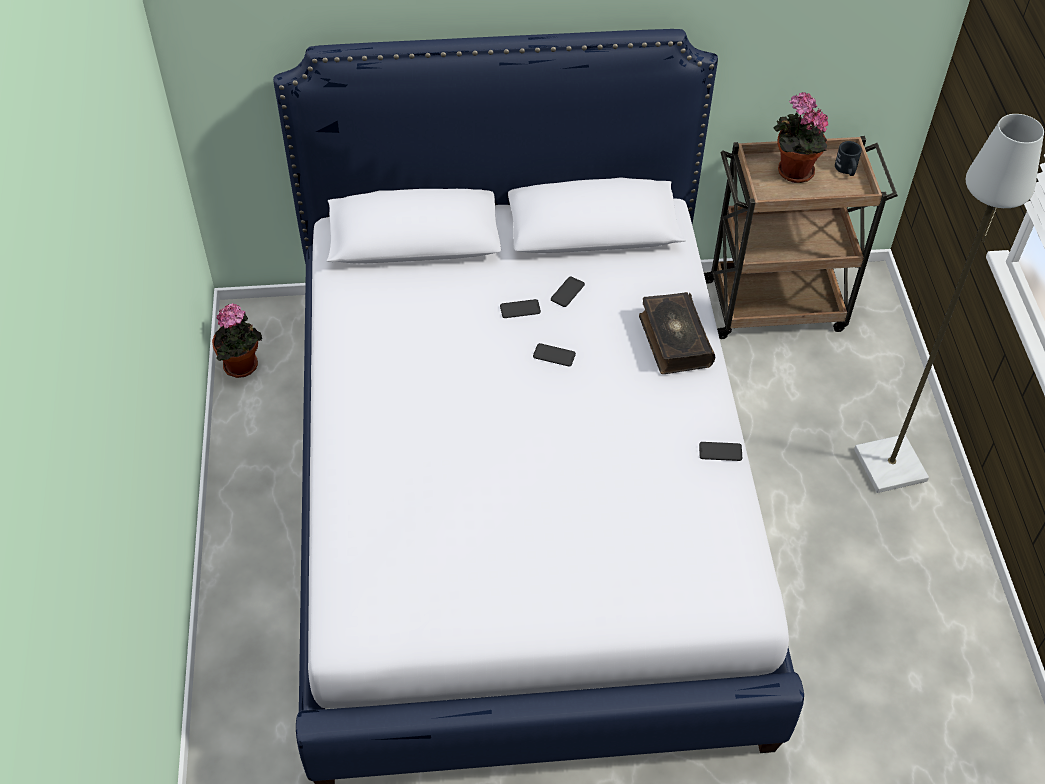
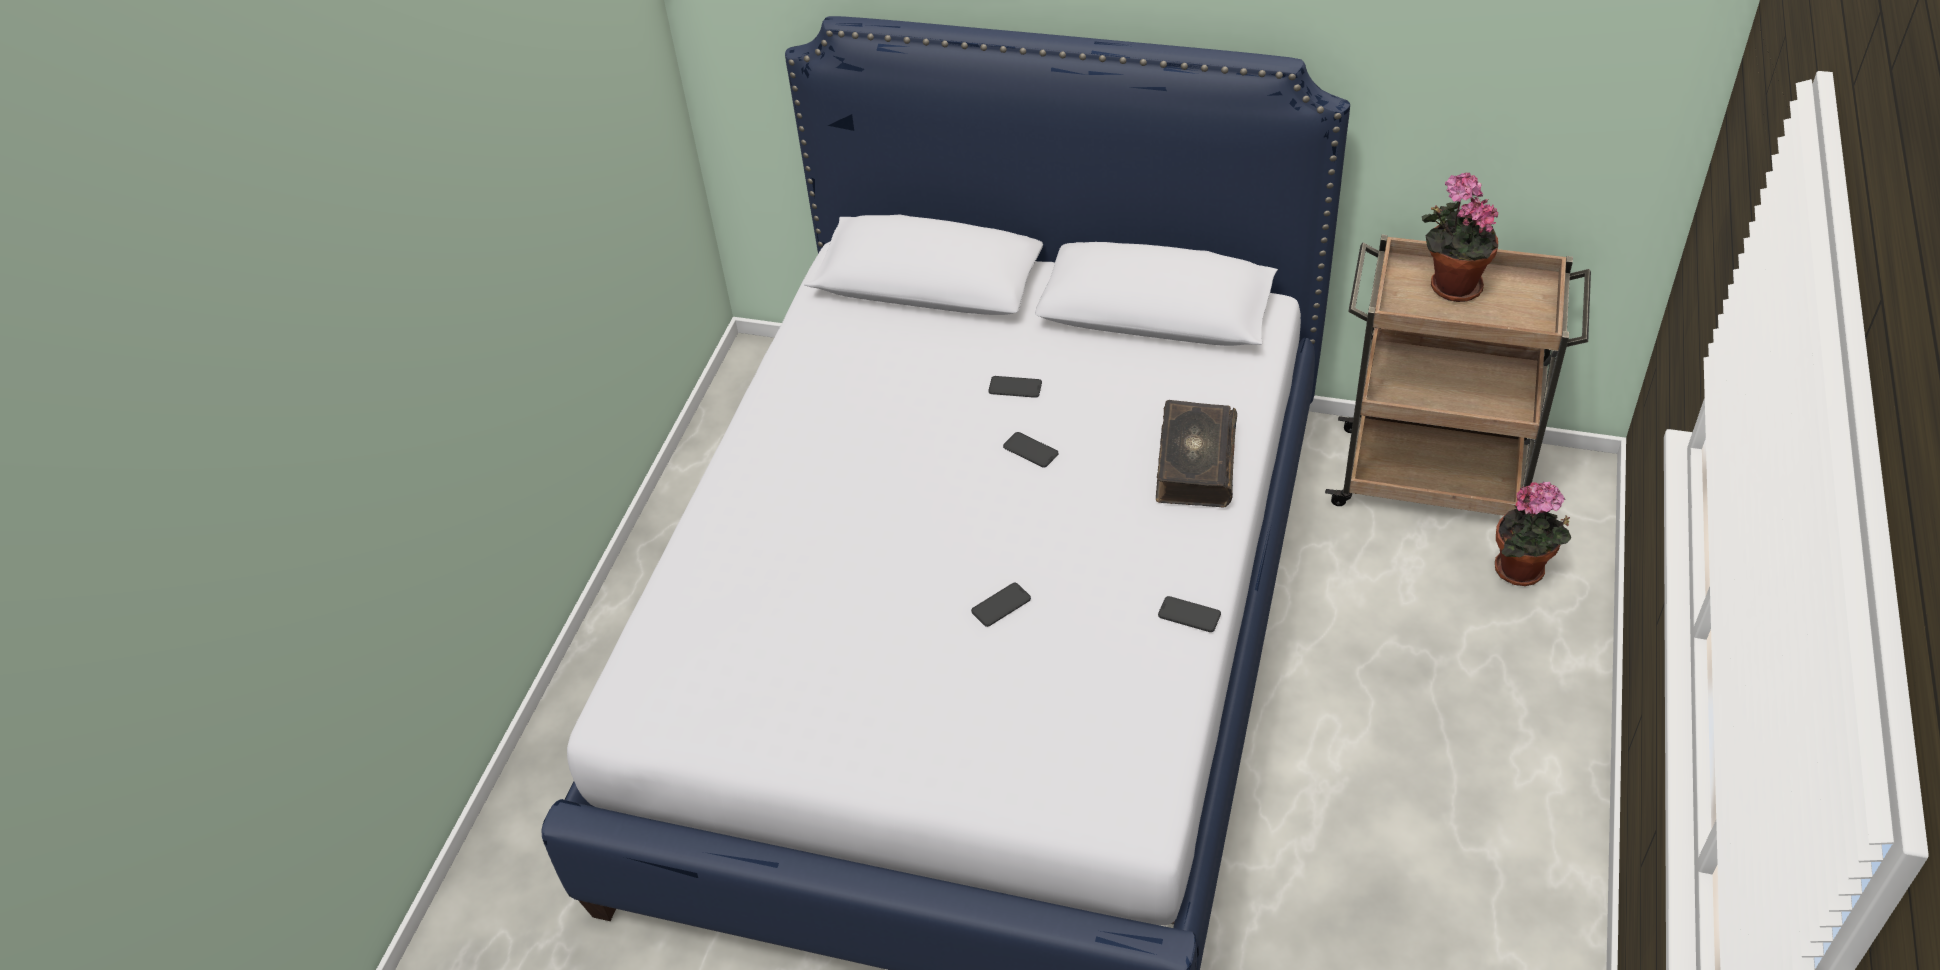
camera: 25 degrees right, 5 degrees down
potted plant [212,303,262,378] -> potted plant moved to [1495,482,1571,586]
phone [551,276,585,307] -> phone moved to [971,583,1031,627]
black mug [835,141,862,176] -> none
grey floor lamp [854,114,1044,493] -> none

